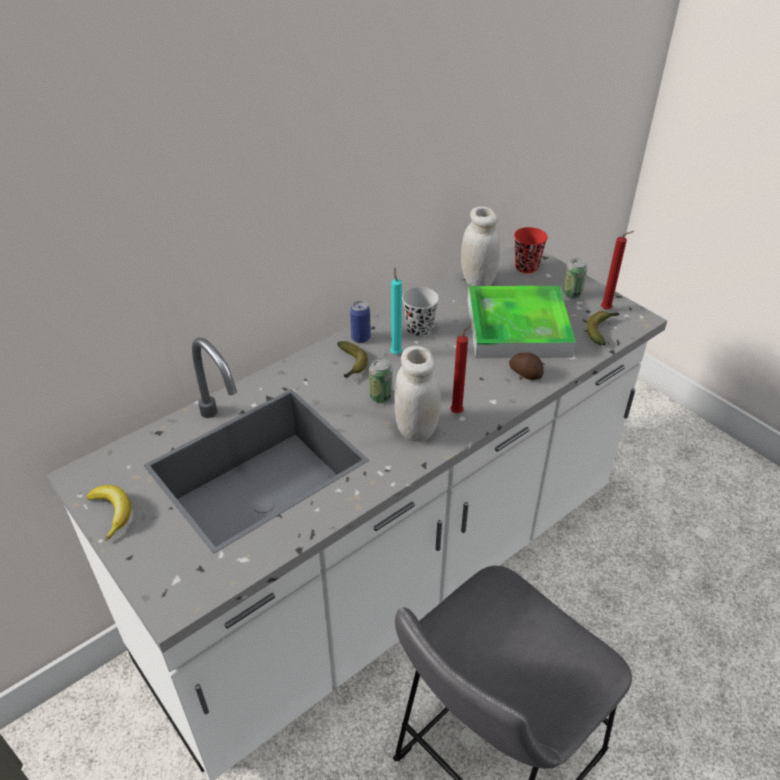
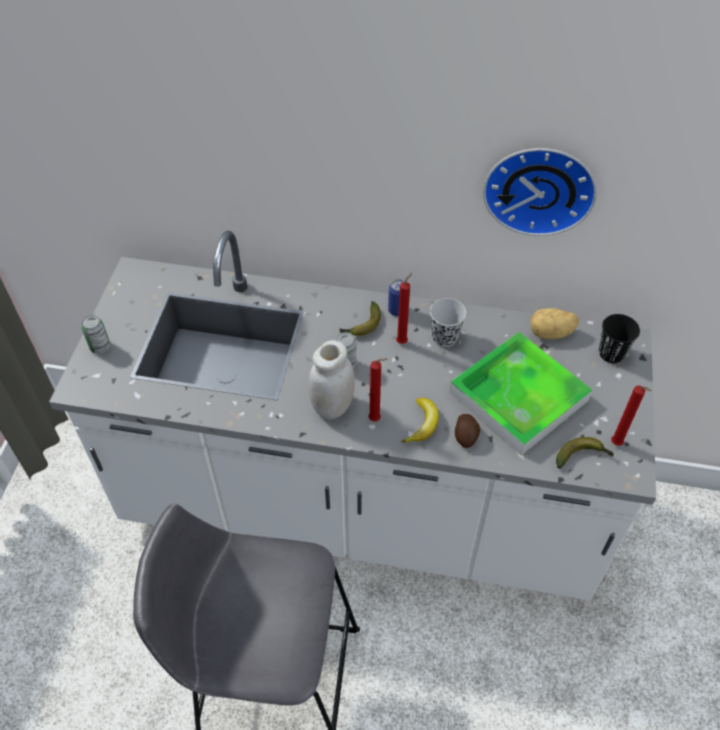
camera: 50 degrees right, 10 degrees up
banana [86,485,131,541] -> banana moved to [401,398,439,443]
turquoise candle [390,267,402,354] -> red candle [396,273,412,344]
white jar [461,206,500,286] -> potato [530,308,579,339]
red cup [514,227,548,273] -> black cup [599,314,640,363]
can [563,258,588,299] -> can moved to [81,315,110,354]
none -> wall clock [483,148,597,236]

